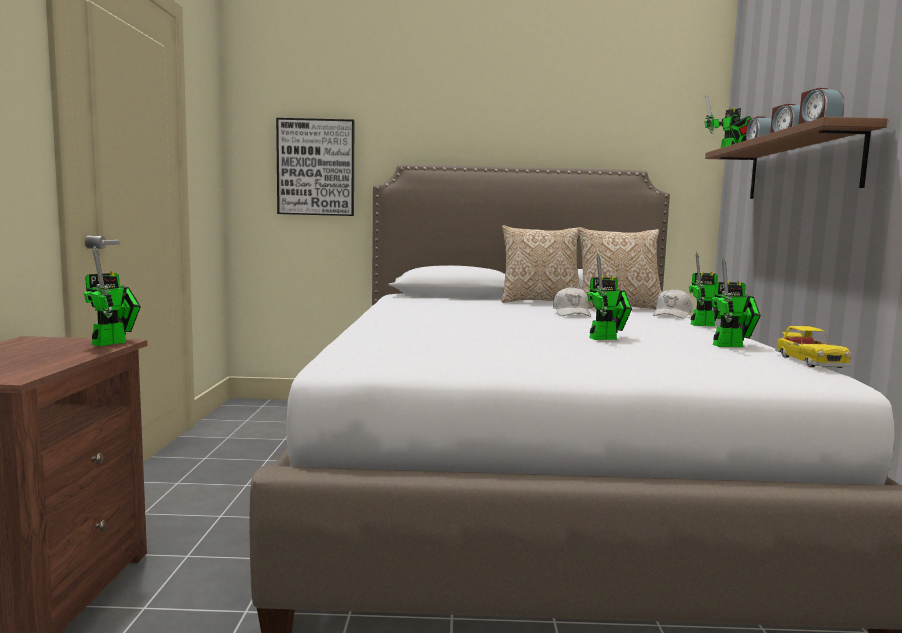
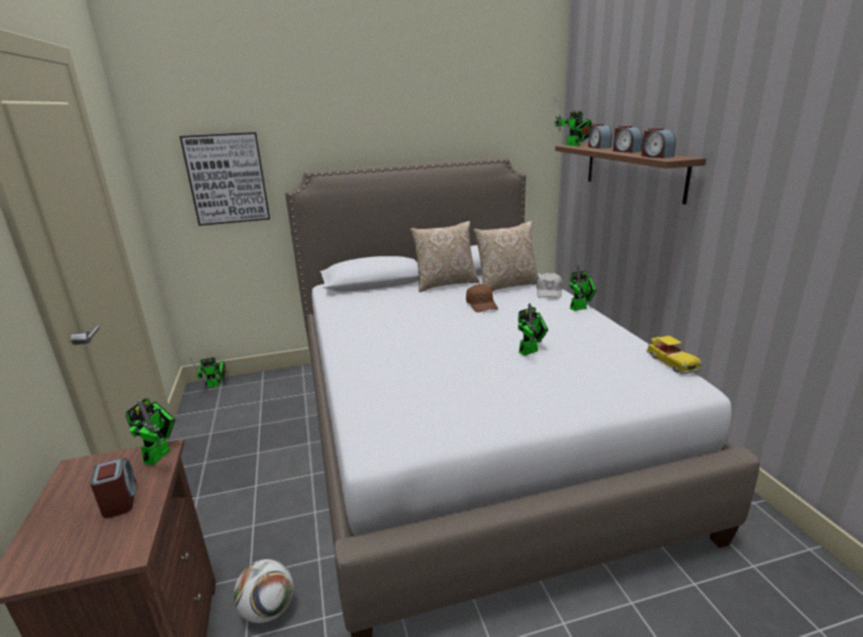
camera: 15 degrees left, 15 degrees up
white cap [553,286,591,317] -> brown cap [466,284,498,312]
toy robot [711,257,761,347] -> toy robot moved to [190,357,226,388]
none -> alarm clock [90,458,136,518]
none -> football [234,559,293,623]

